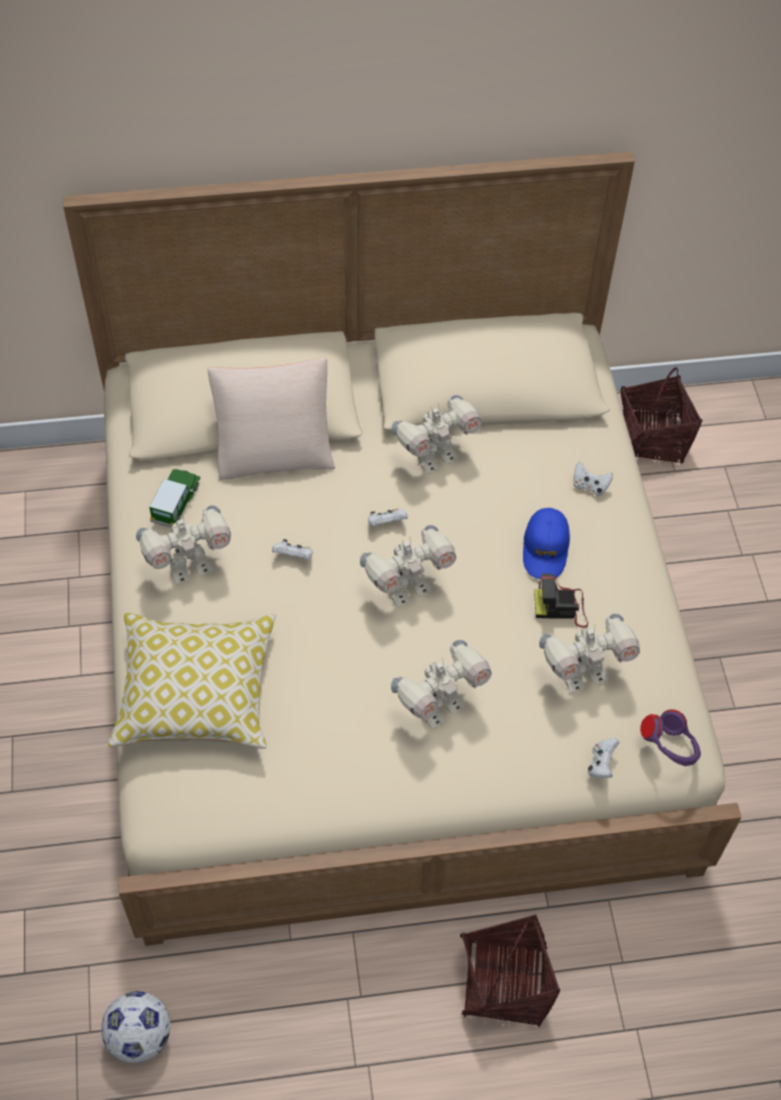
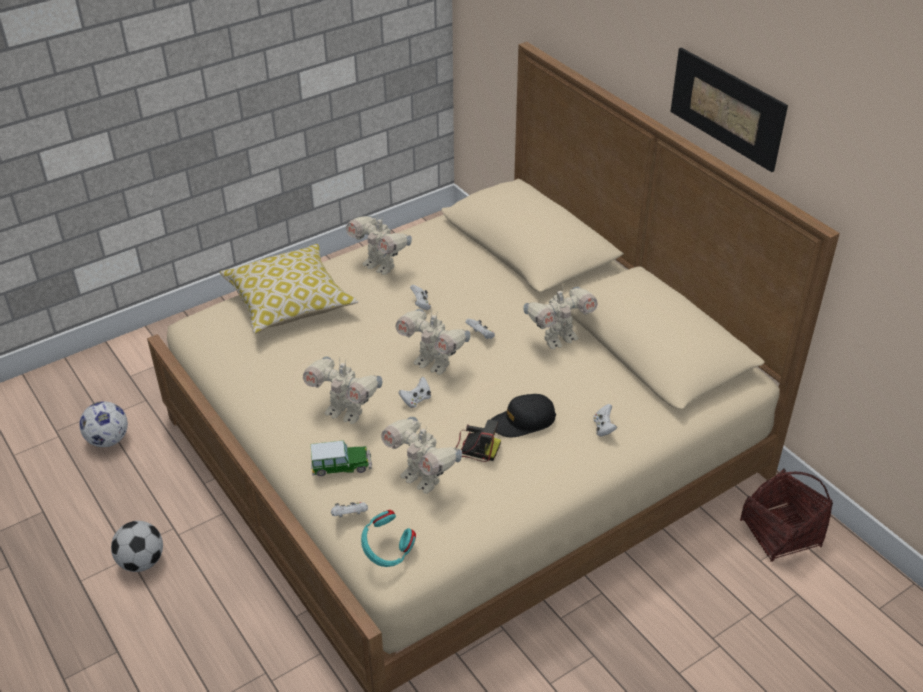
camera: 65 degrees right, 15 degrees down
toy car [149,469,200,528] -> toy car moved to [311,440,372,476]
beige pillow [207,357,335,480] -> none
toy robot [391,395,482,474] -> toy robot turned 60 degrees counterclockwise [523,287,598,349]
basket [460,915,561,1027] -> none
blue cap [523,508,570,579] -> black cap [490,394,556,437]
camera [534,573,588,628] -> camera turned 135 degrees clockwise [456,420,501,462]
purple headphones [640,709,701,766] -> turquoise headphones [361,510,416,567]
none -> football [111,521,163,572]
none -> white game controller [399,377,431,408]
none -> picture [670,47,788,172]

